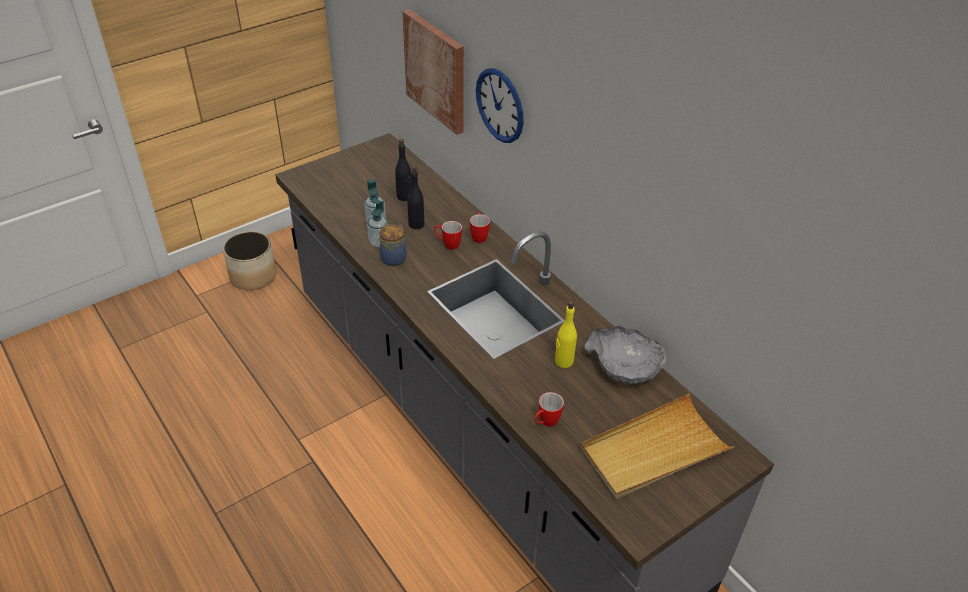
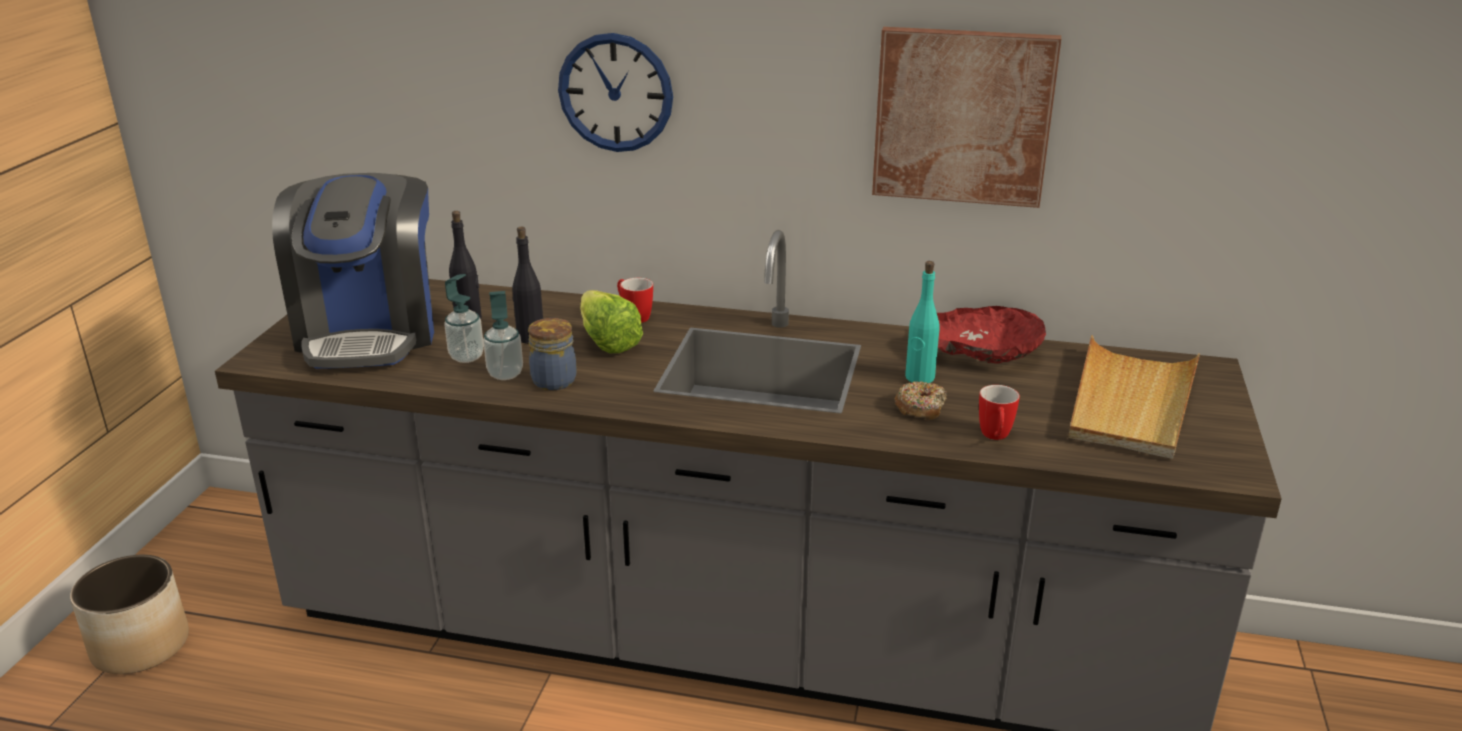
camera: 40 degrees left, 15 degrees down
picture [402,9,464,135] -> picture moved to [872,27,1061,208]
mug [434,221,462,250] -> lettuce [580,290,643,353]
yellow bottle [555,301,577,368] -> turquoise bottle [905,261,939,383]
grey bowl [585,325,666,384] -> red bowl [937,306,1046,364]
none -> coffee machine [272,173,434,369]
none -> donut [894,381,947,420]

